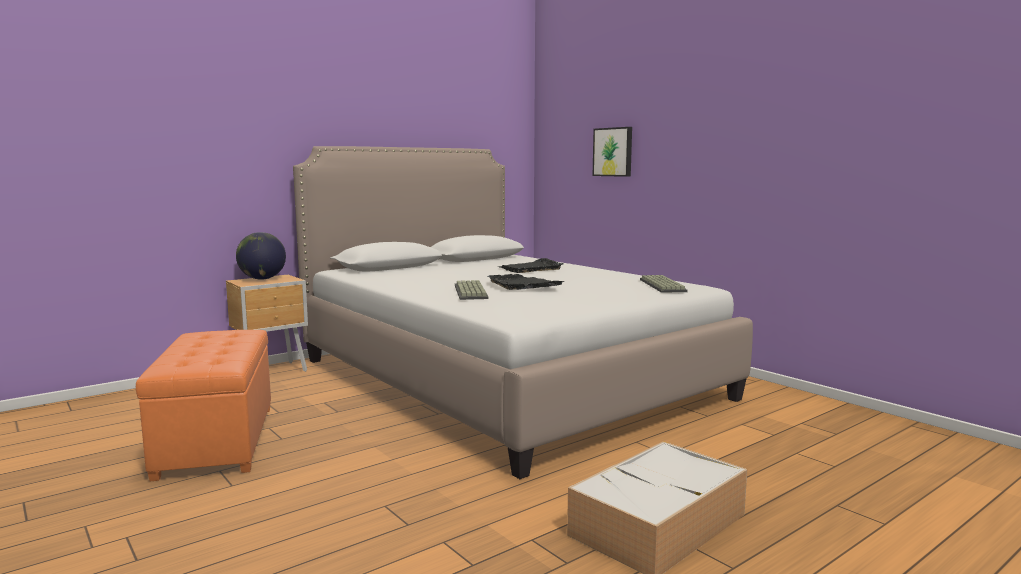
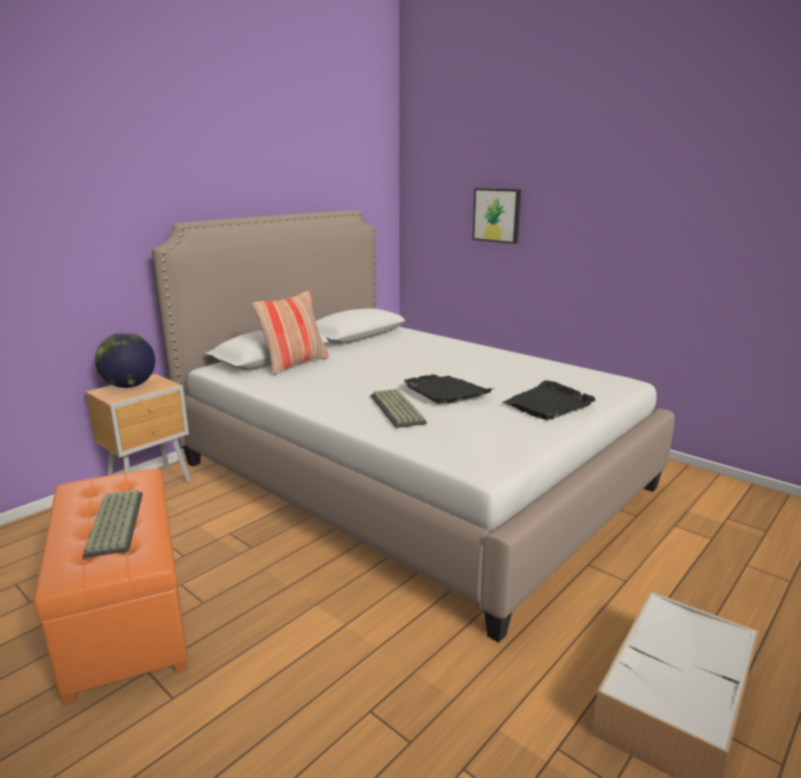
camera: 10 degrees left, 10 degrees up
black tray [498,258,564,273] -> black tray moved to [503,380,596,420]
keyboard [640,275,688,293] -> keyboard moved to [83,490,143,558]
none -> pillow [252,291,329,375]

